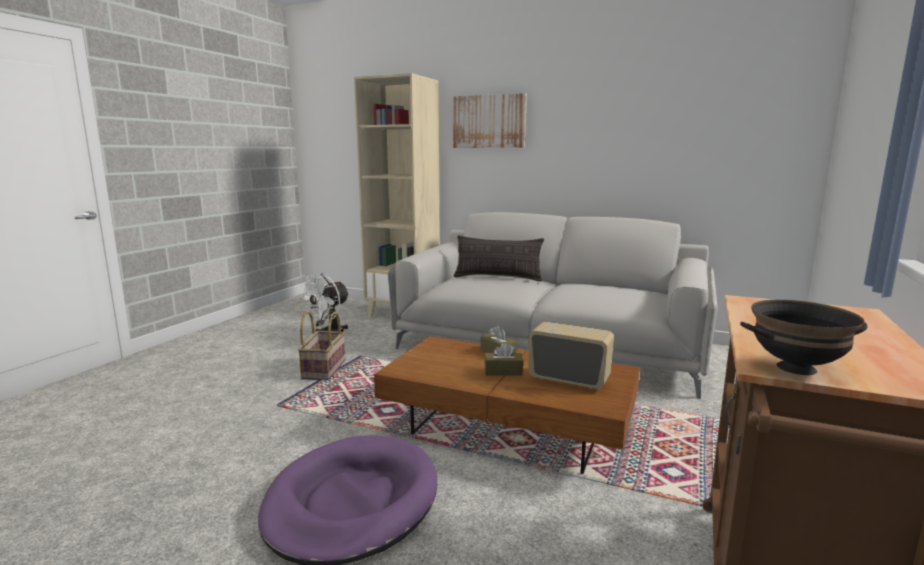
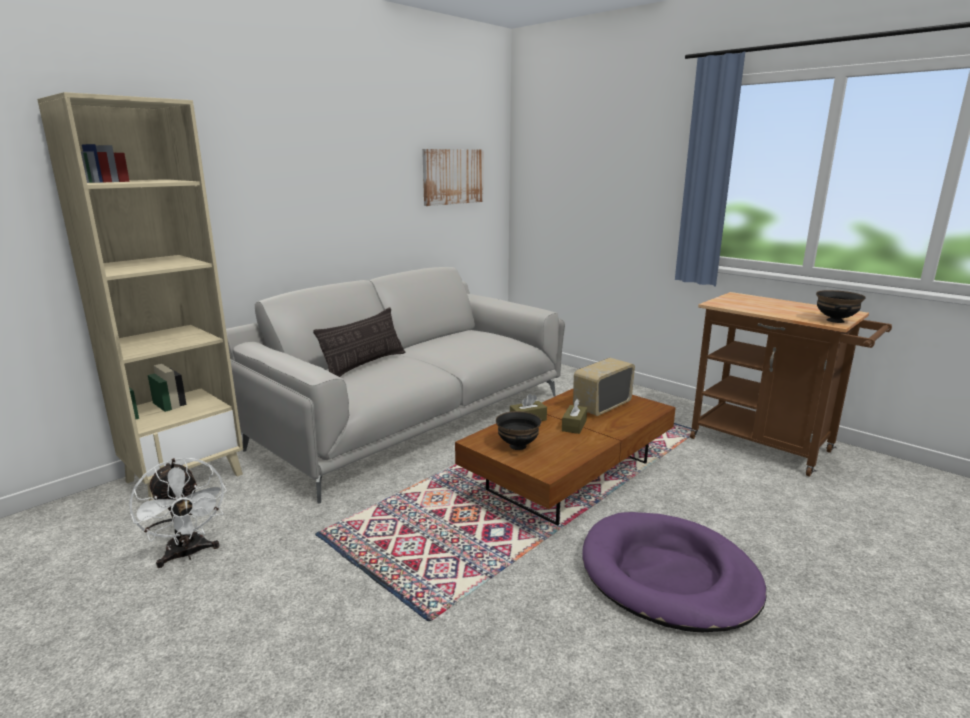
camera: 70 degrees left, 5 degrees up
basket [298,311,345,380] -> none
picture [453,93,527,148] -> picture moved to [422,149,483,206]
none -> black bowl [496,411,542,450]

